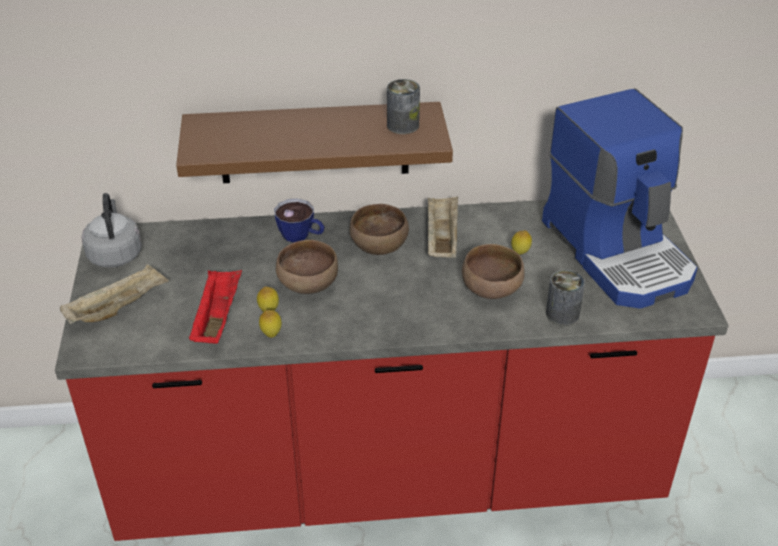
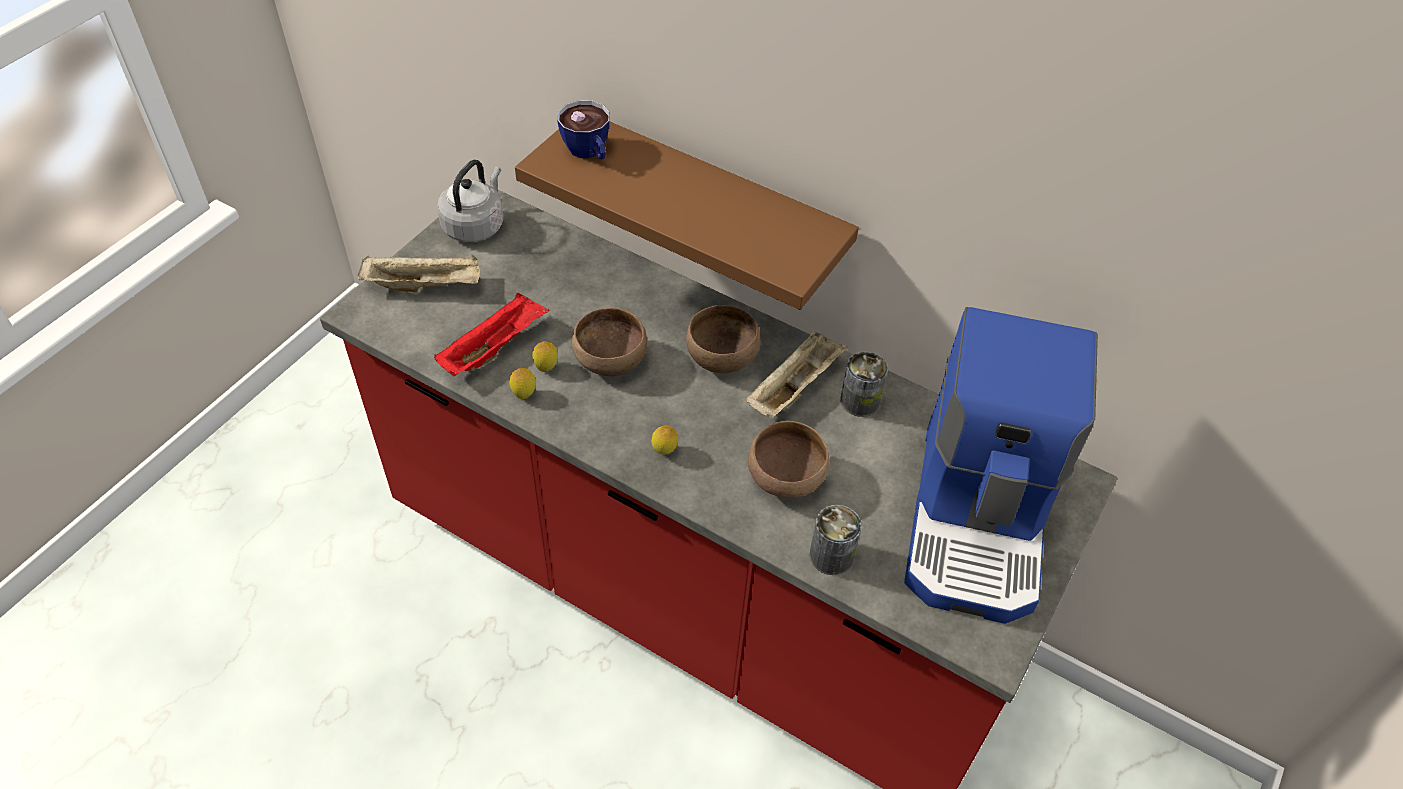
camera: 35 degrees right, 10 degrees up
cup [274,198,324,242] -> cup moved to [557,100,610,159]
can [387,79,420,134] -> can moved to [840,351,888,417]
lemon [511,230,532,255] -> lemon moved to [652,426,678,455]

